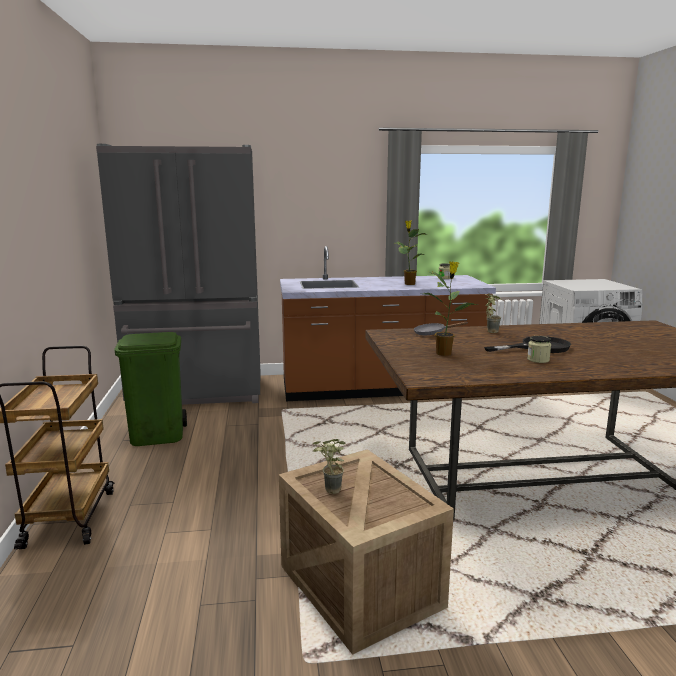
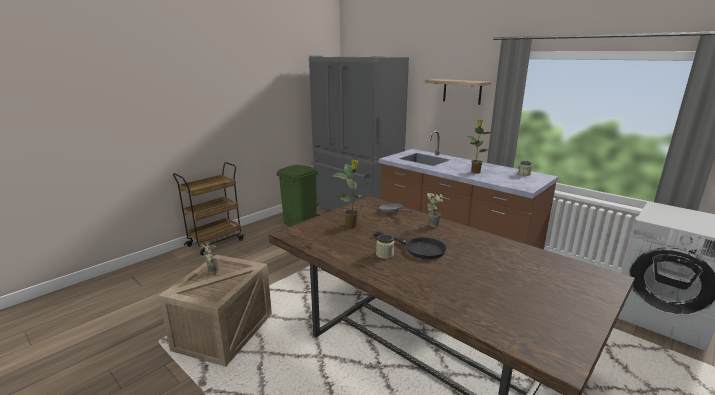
camera: 50 degrees right, 5 degrees up
none -> shelf [425,79,491,105]

